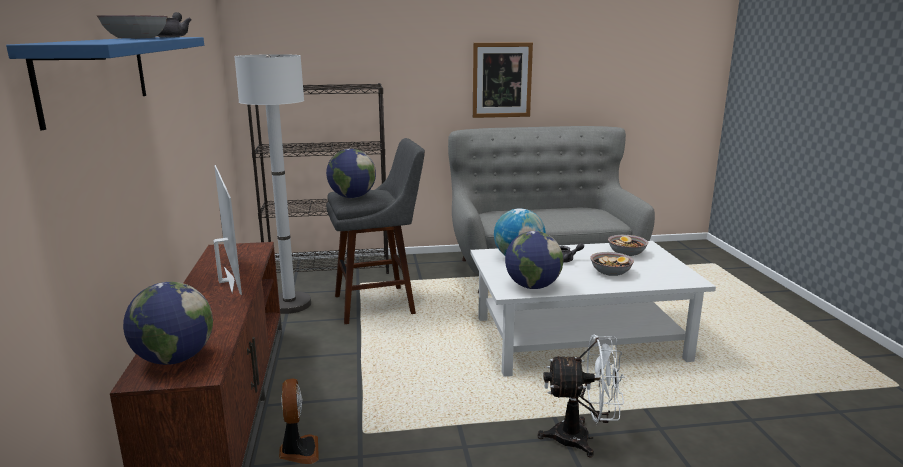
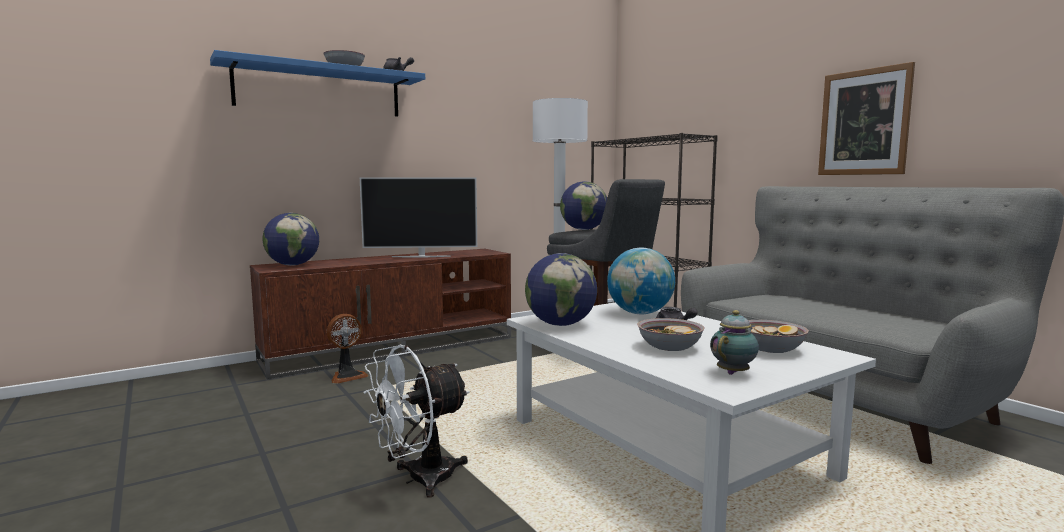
camera: 65 degrees right, 10 degrees down
television [213,165,242,295] -> television turned 45 degrees clockwise [360,177,477,258]
white fan [537,335,625,458] -> white fan turned 75 degrees clockwise [363,345,469,498]
none -> teapot [710,310,759,375]

